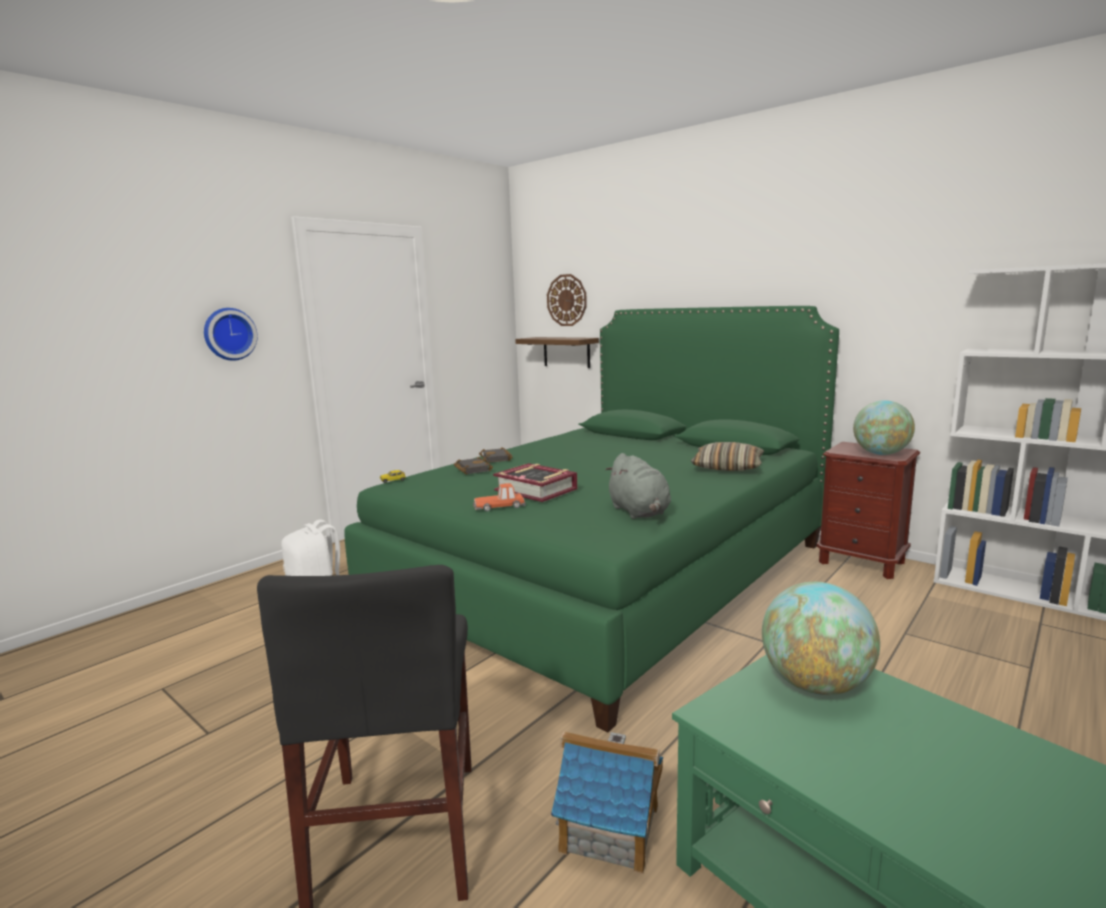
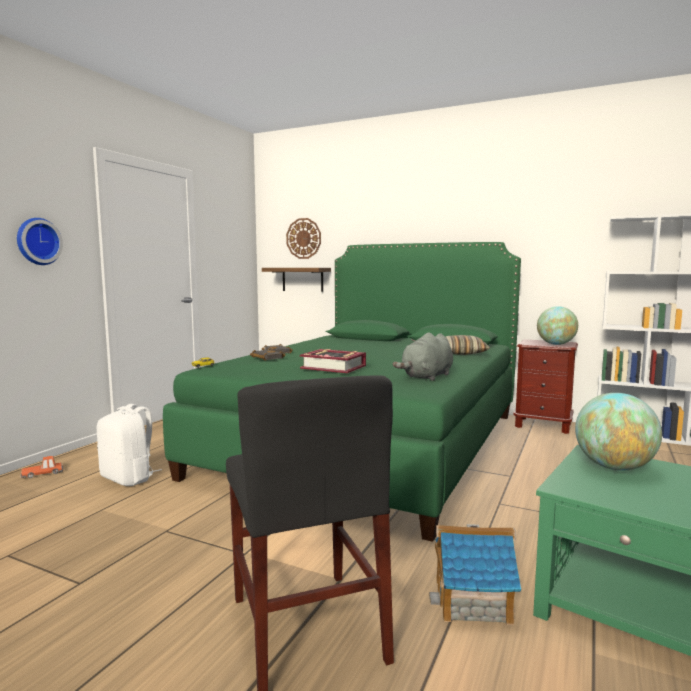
camera: 15 degrees left, 5 degrees down
toy car [473,483,526,511] -> toy car moved to [20,456,63,478]
grey plush toy [605,453,671,519] -> grey plush toy turned 75 degrees clockwise [393,332,453,381]

